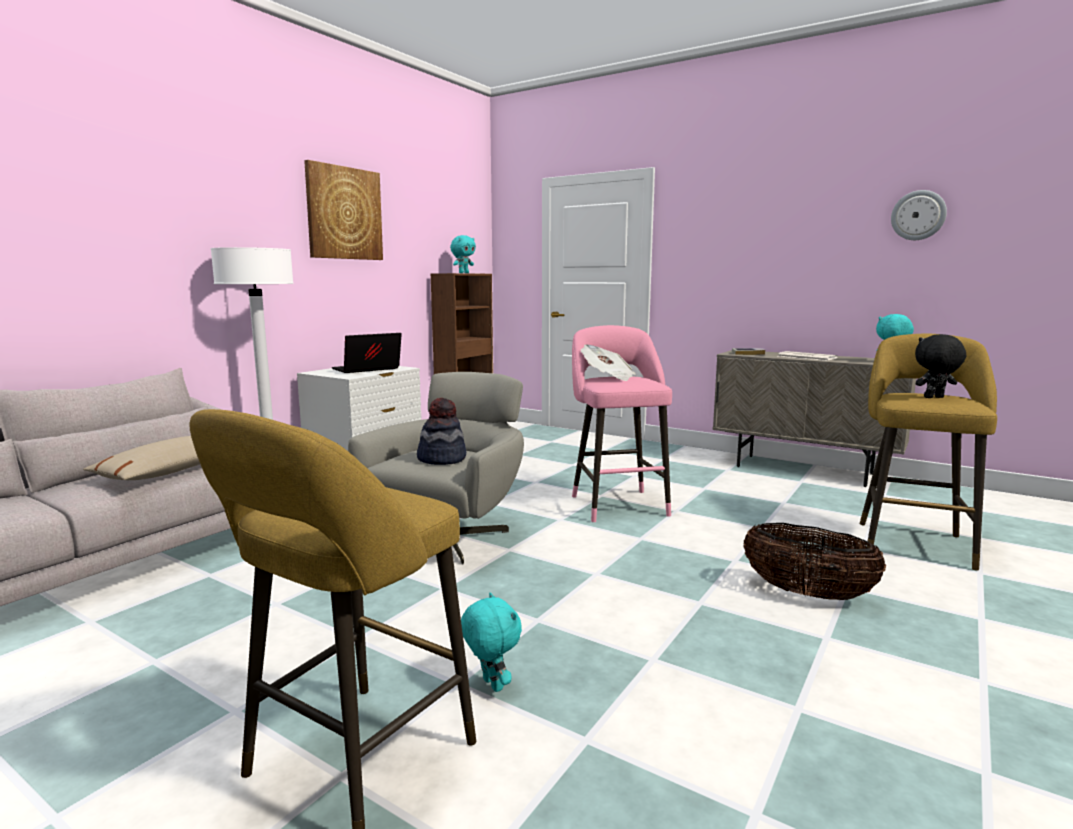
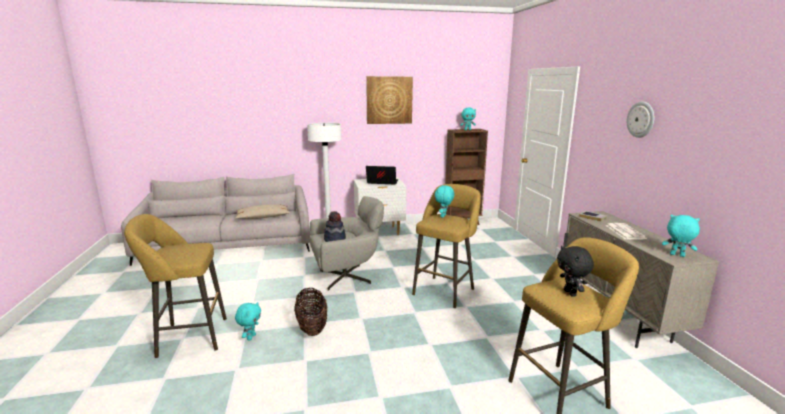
camera: 45 degrees right, 5 degrees up
pink stool [572,325,672,522] -> yellow stool [412,184,481,308]
newspaper [581,344,636,381] -> turquoise plush toy [435,185,454,217]
basket [744,523,886,600] -> basket moved to [294,288,327,336]
wall clock [891,190,947,240] -> wall clock moved to [627,102,654,138]
black plush toy [915,334,966,398] -> black plush toy turned 135 degrees counterclockwise [557,246,594,297]

